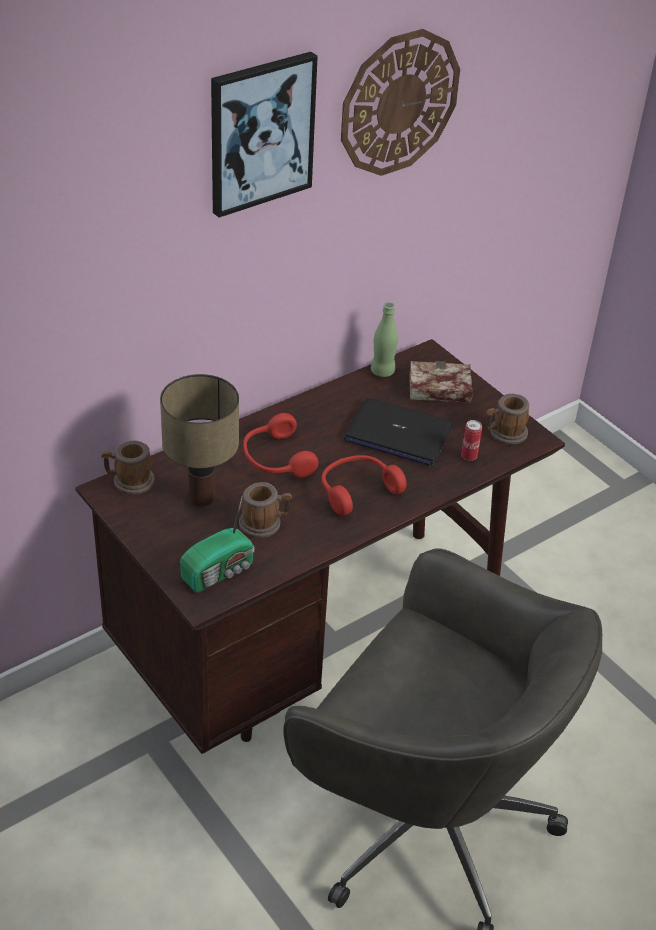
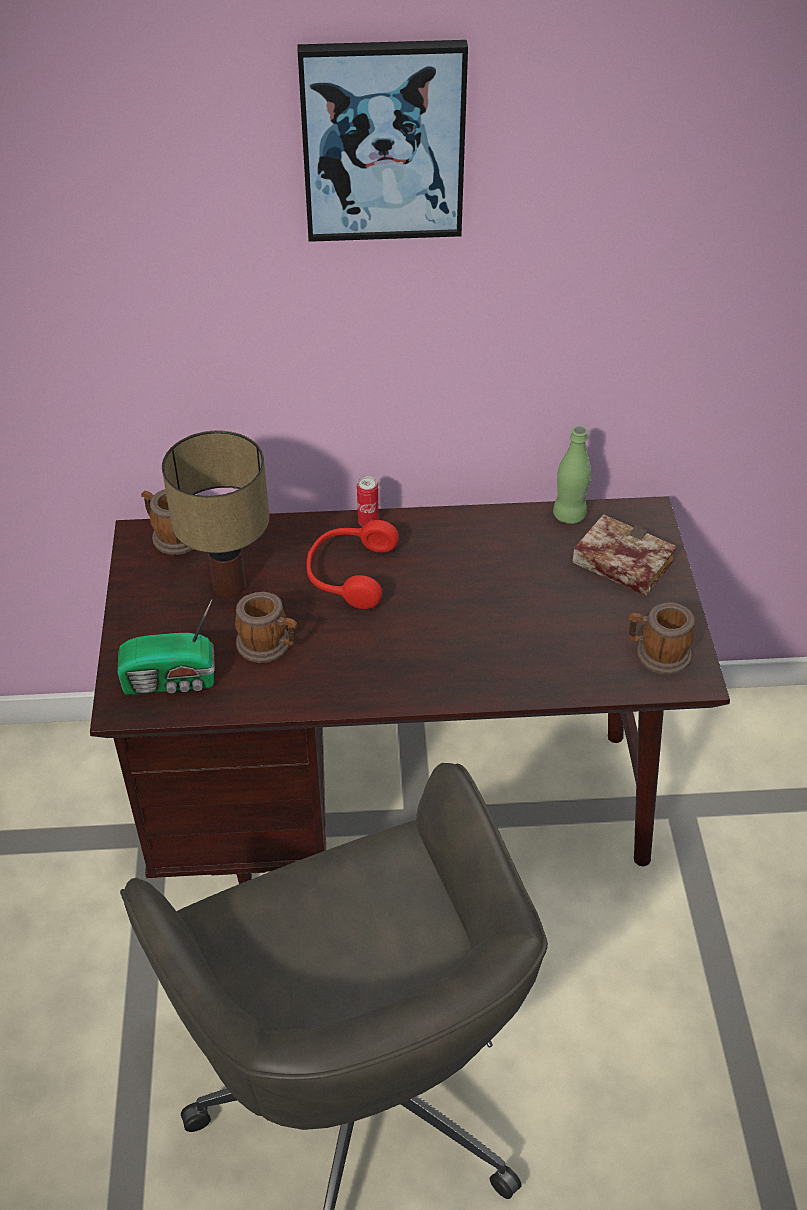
camera: 35 degrees right, 5 degrees up
red headphones [321,455,407,516] -> none
wall clock [341,29,460,176] -> none
laptop [344,398,453,466] -> none
can [461,420,482,461] -> can moved to [357,476,379,526]

